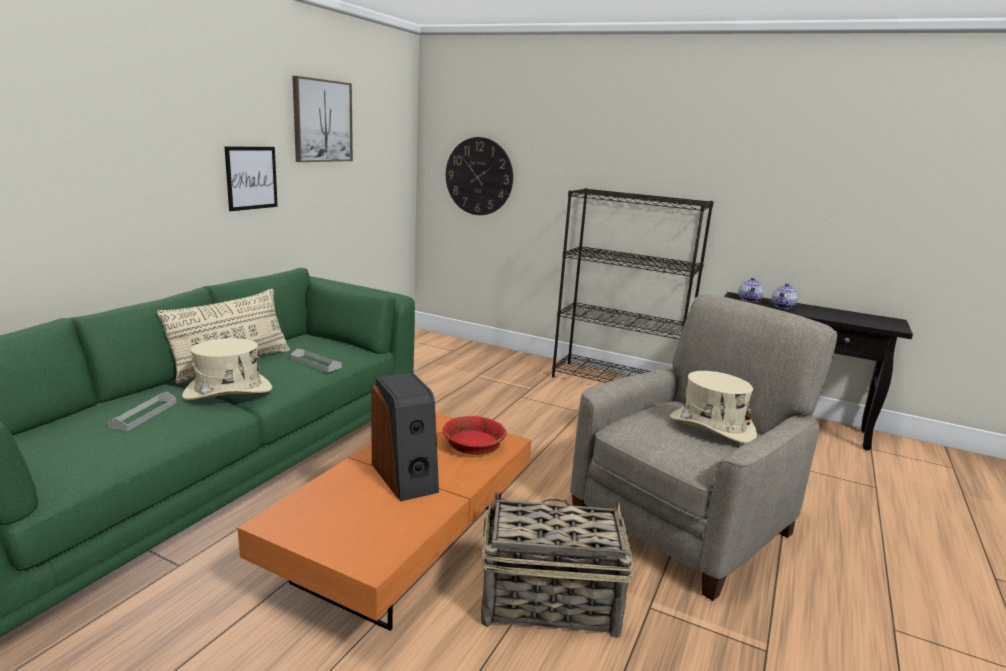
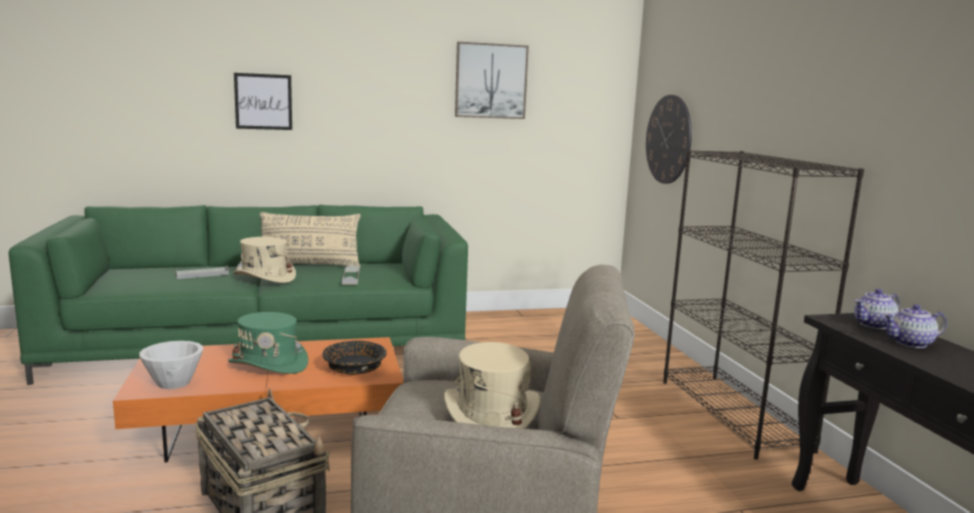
camera: 50 degrees right, 5 degrees down
picture [225,146,278,211] -> picture moved to [234,73,292,130]
speaker [371,373,439,501] -> green hat [228,312,308,374]
red bowl [443,416,507,455] -> black bowl [322,341,387,375]
none -> white bowl [139,341,203,389]

